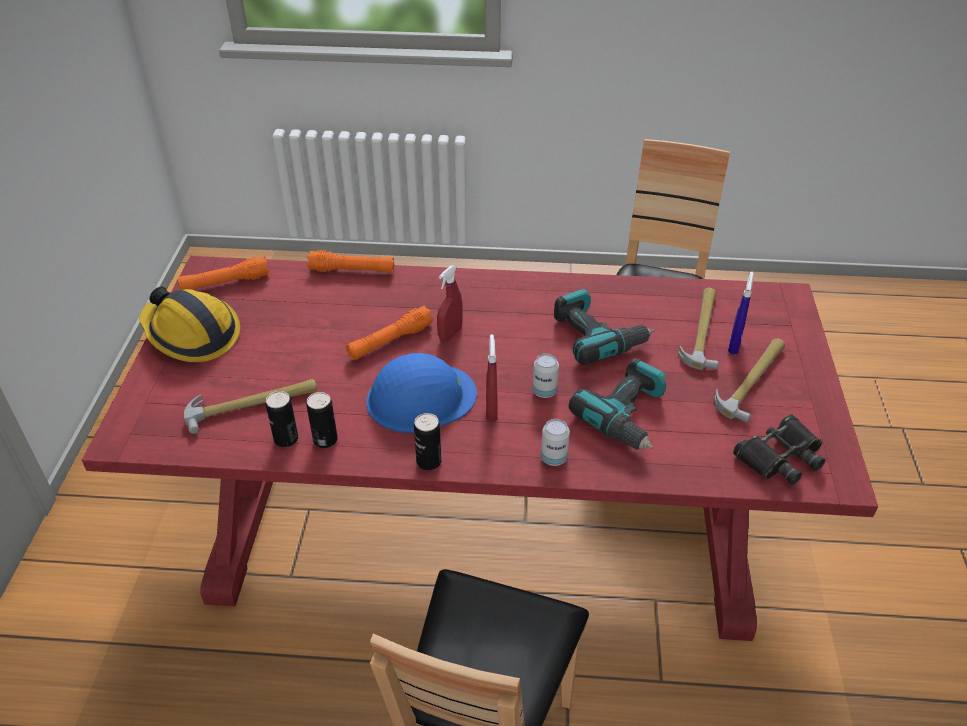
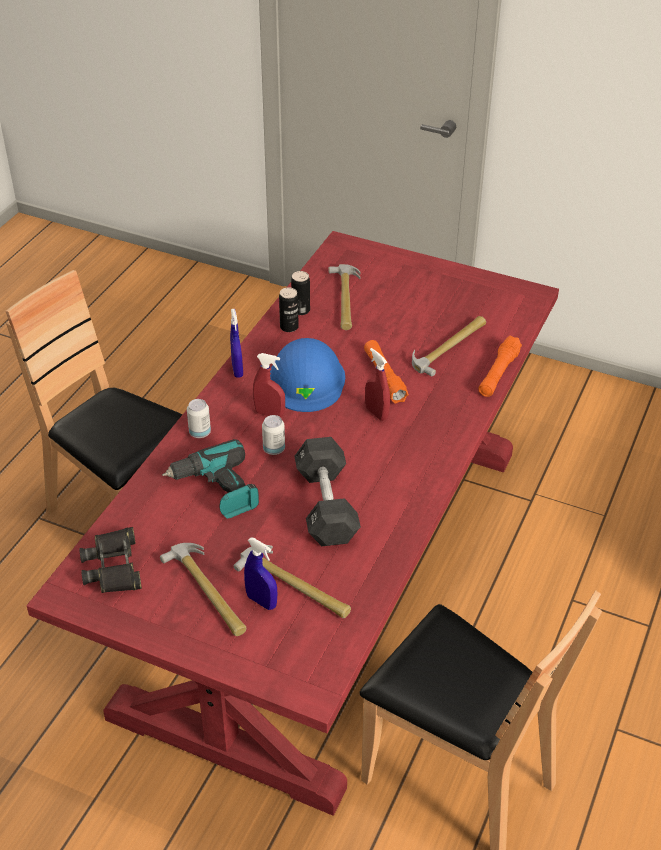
camera: 110 degrees right, 0 degrees up
hard hat [139,287,240,362] -> none
orange flashlight [178,256,270,290] -> none
can [414,413,441,470] -> blue spray bottle [230,309,243,378]
power drill [554,289,655,365] -> black dumbbell [294,437,361,546]
none -> hammer [412,316,486,377]

